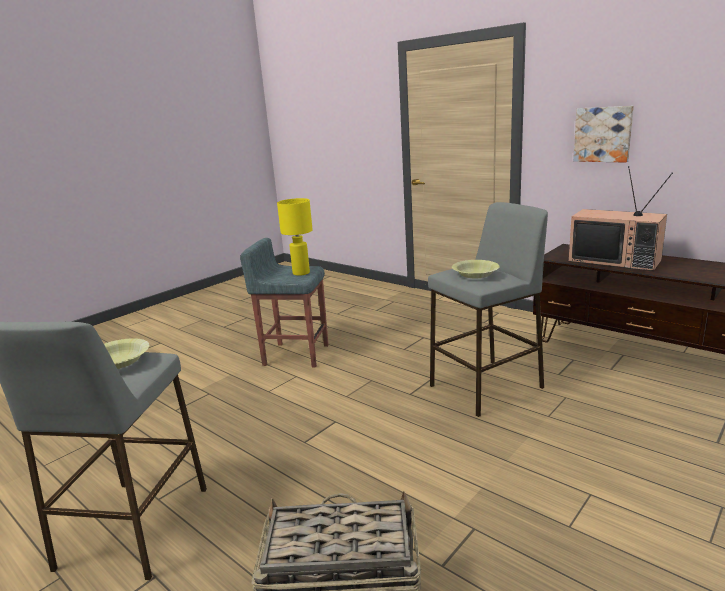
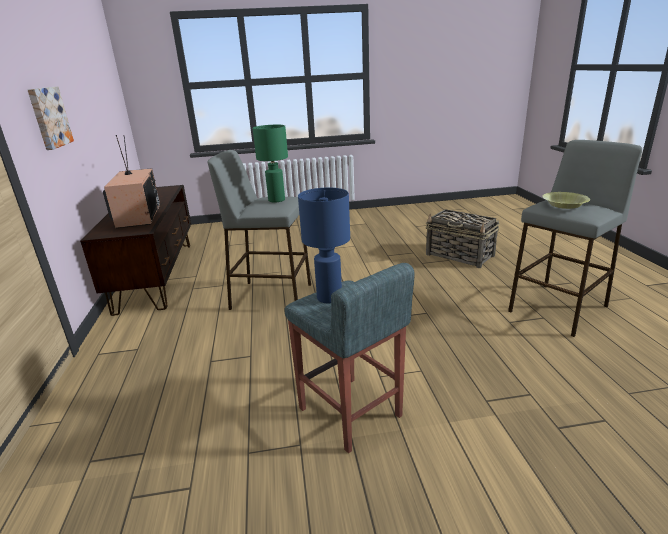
camera: 140 degrees left, 5 degrees up
yellow table lamp [277,198,313,276] -> blue table lamp [298,188,350,303]
yellow bowl [452,260,500,278] -> green table lamp [253,125,288,202]

